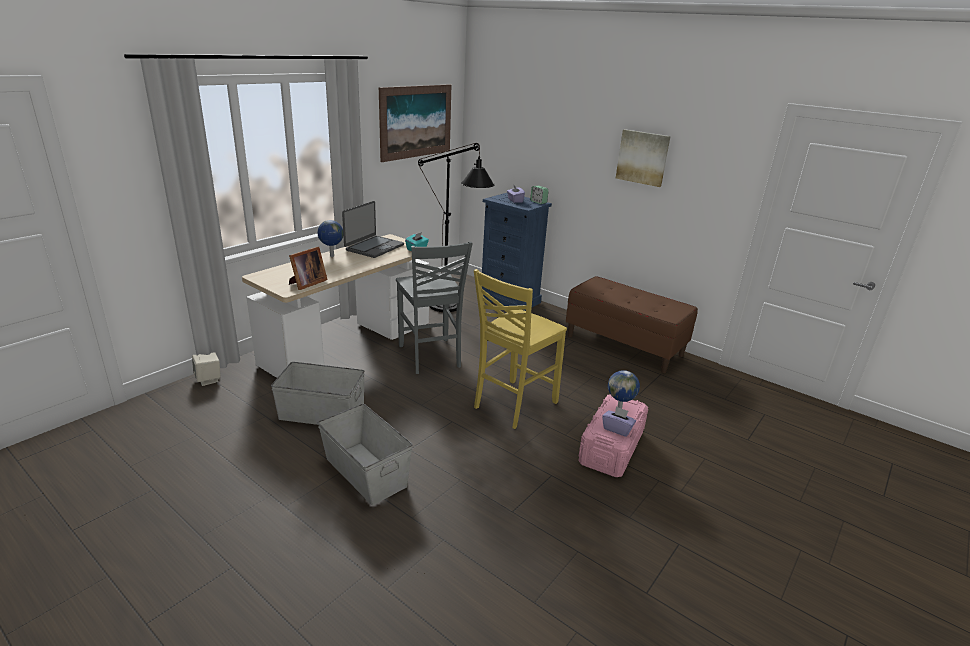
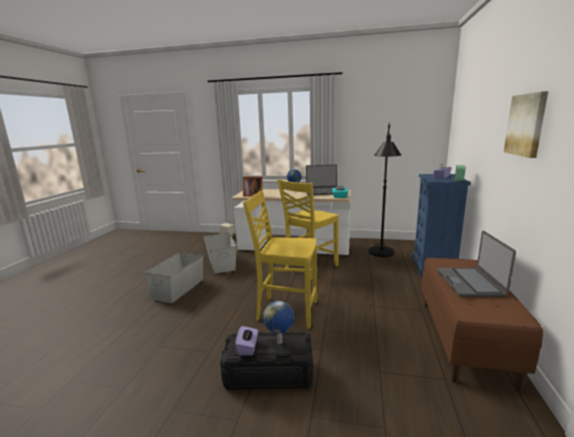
camera: 65 degrees right, 10 degrees down
picture [379,84,451,162] -> none
grey chair [396,241,473,374] -> yellow chair [277,179,339,280]
pink storage box [578,395,648,477] -> black storage box [220,331,313,390]
none -> laptop [437,231,516,297]

